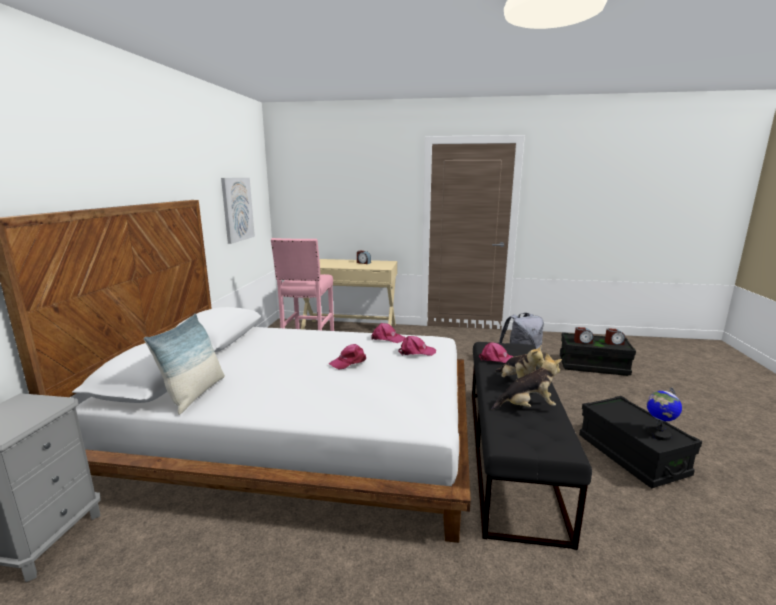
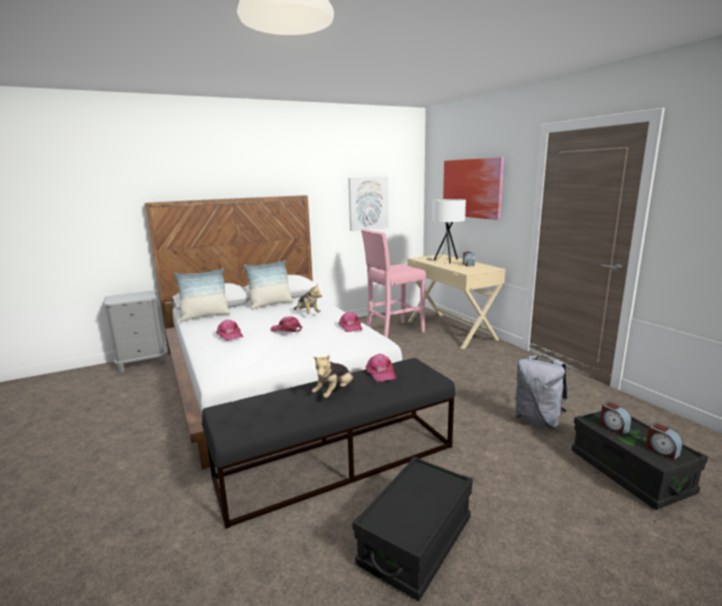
camera: 55 degrees right, 0 degrees up
pink cap [398,336,436,356] -> pink cap moved to [216,320,243,341]
plush toy [491,353,562,410] -> plush toy moved to [294,284,322,314]
globe [647,387,682,441] -> none
none -> pillow [243,260,294,310]
none -> white table lamp [427,199,466,264]
none -> picture [443,157,504,220]

